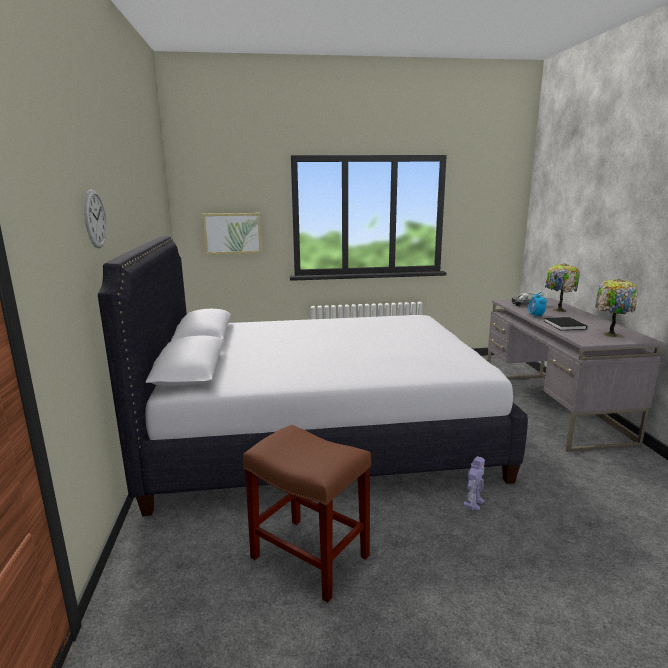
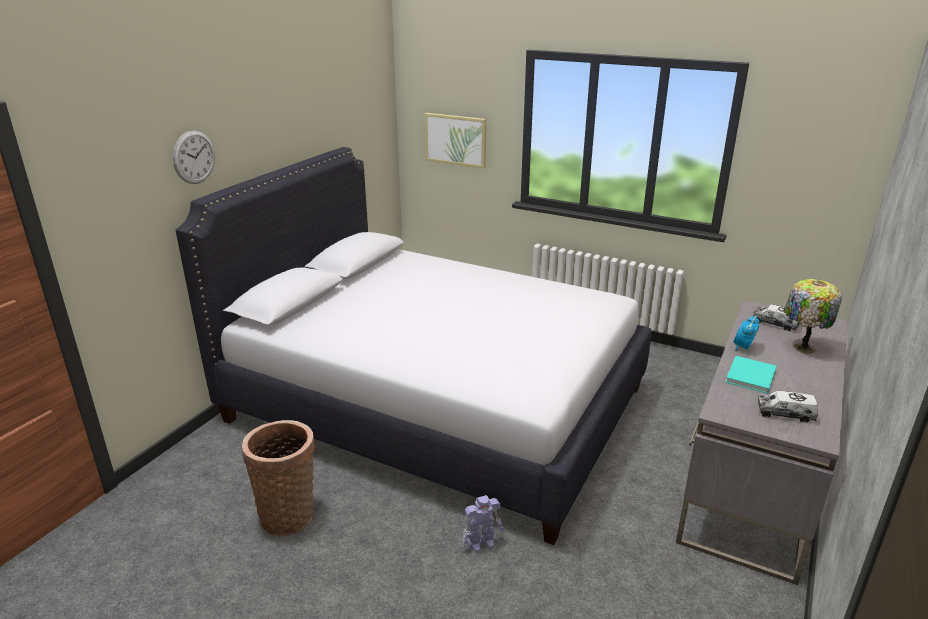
camera: 35 degrees right, 10 degrees up
brown stool [243,425,371,603] -> basket [242,420,315,536]
black book [544,317,587,330] -> turquoise book [725,356,776,394]
table lamp [596,279,638,337] -> toy truck [757,391,818,422]

